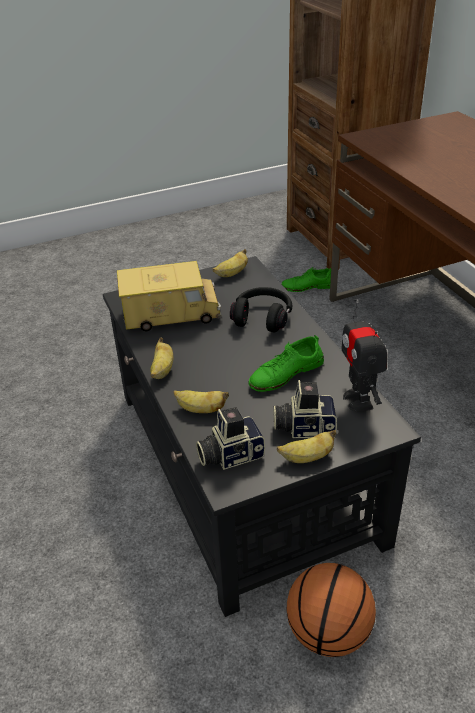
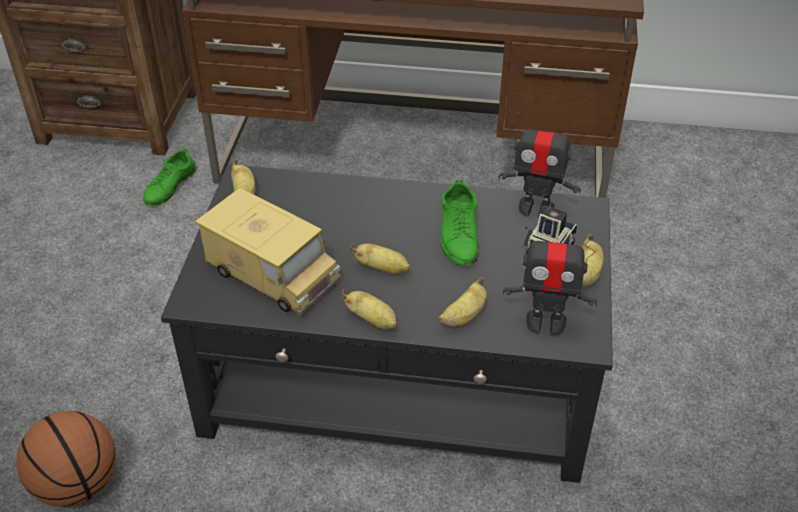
camera: 60 degrees left, 5 degrees up
toy truck [117,261,222,331] -> toy truck turned 105 degrees clockwise [195,188,341,316]
camera [196,407,265,470] -> toy robot [503,226,597,336]
black headphones [230,287,292,332] -> none
basketball [287,563,376,657] -> basketball moved to [16,411,116,507]
none -> banana [350,243,410,274]

